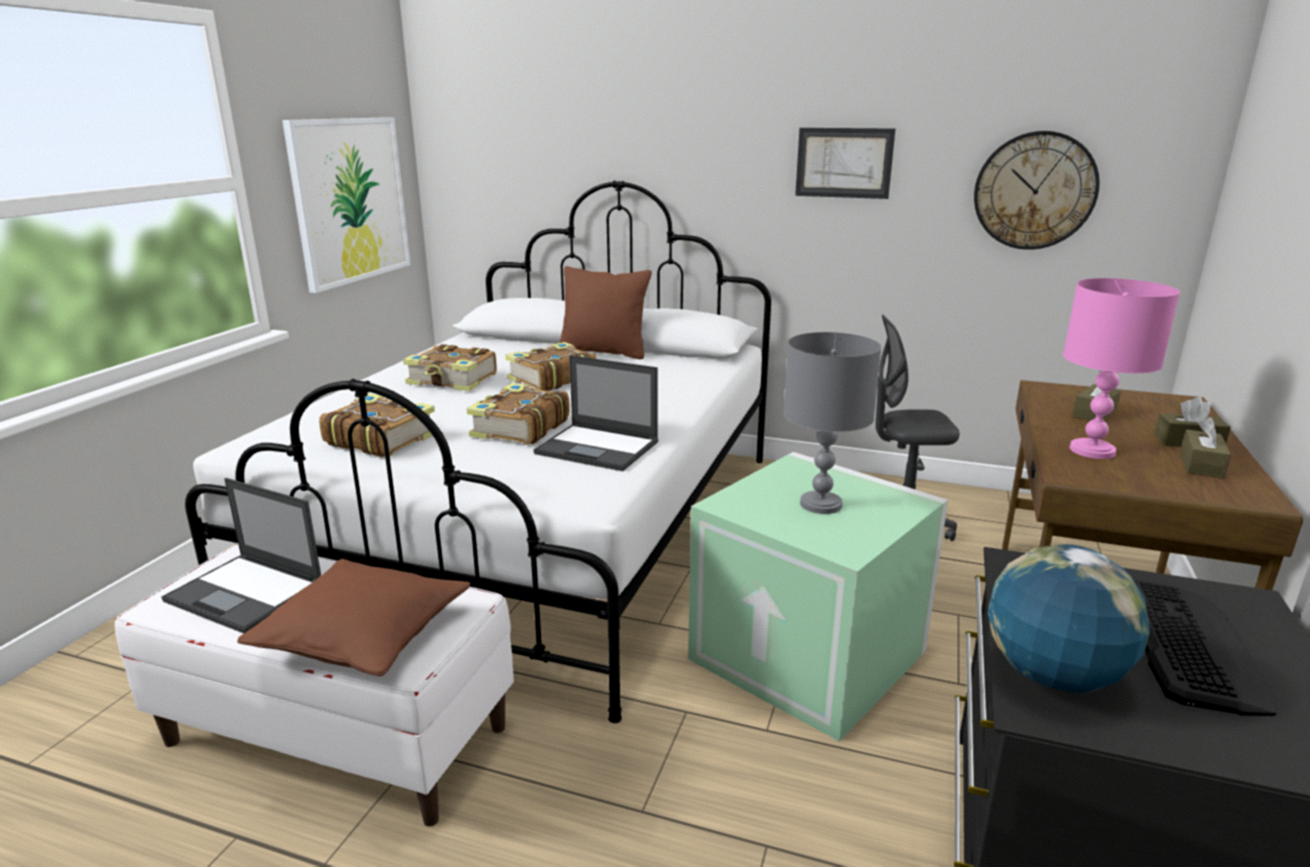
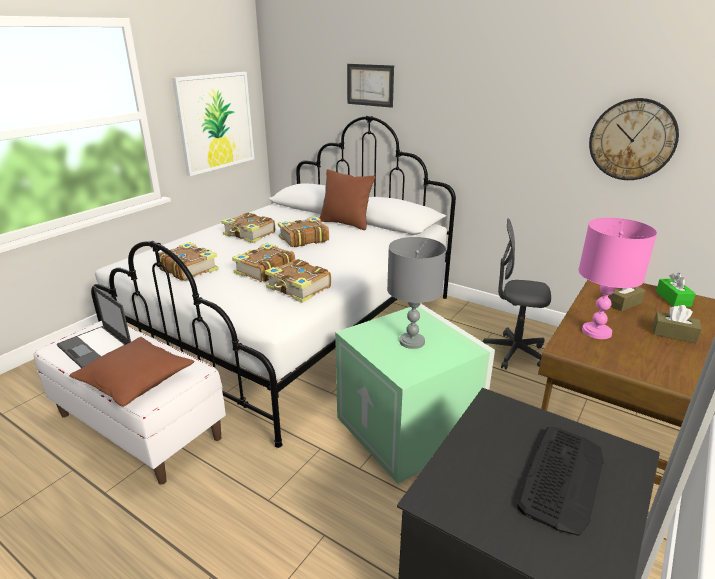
camera: 15 degrees right, 5 degrees up
laptop [534,355,658,471] -> book [265,259,331,303]
picture [795,128,895,199] -> picture moved to [347,64,394,108]
globe [988,544,1150,693] -> none
brown tissue box [1180,417,1231,479] -> none
none -> green tissue box [656,273,696,307]

